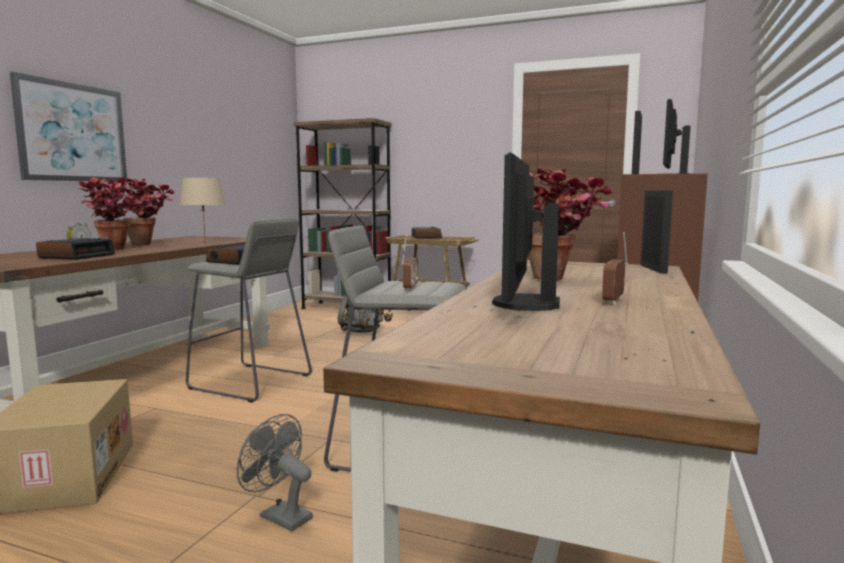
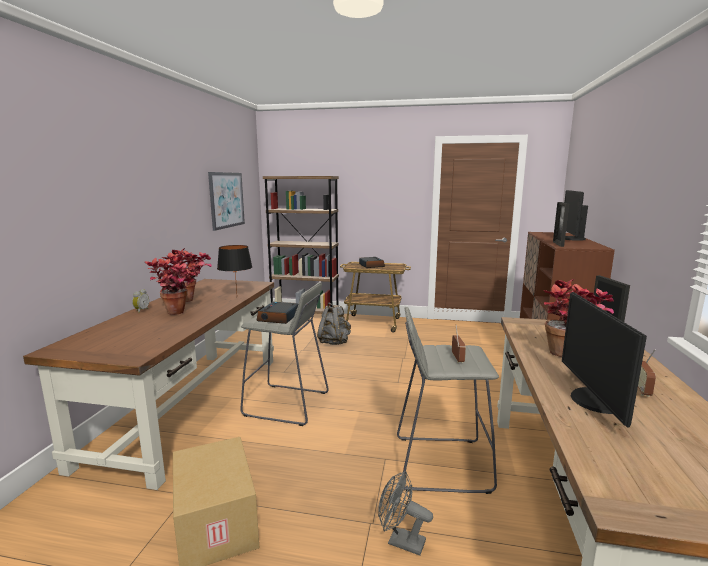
camera: 10 degrees left, 5 degrees up
picture [10,72,127,182] -> picture moved to [208,172,245,231]
alarm clock [36,238,115,260] -> none
beige table lamp [180,178,226,244] -> black table lamp [217,245,252,293]

